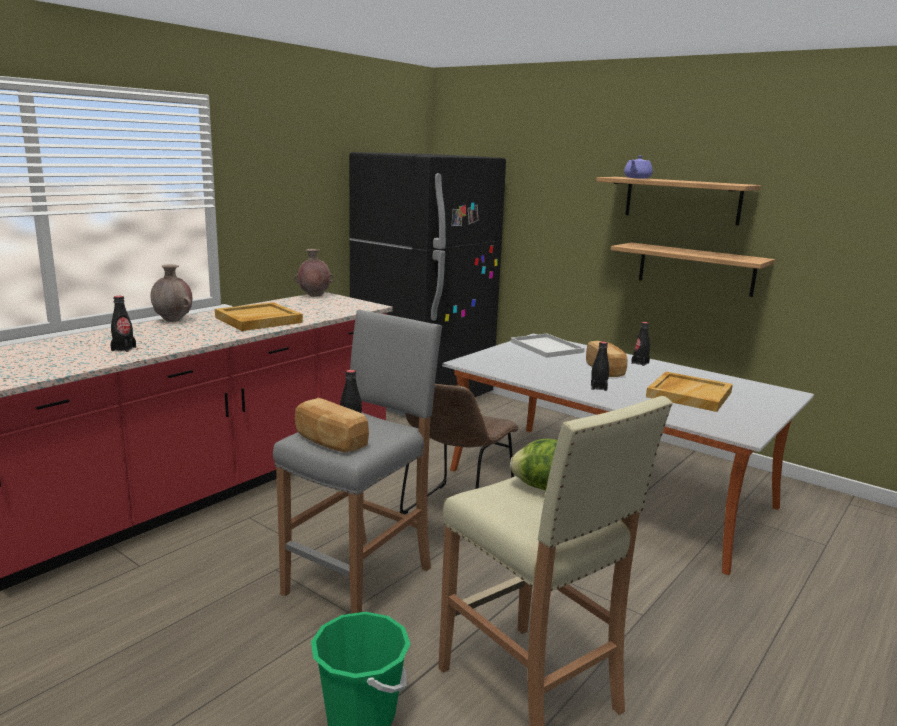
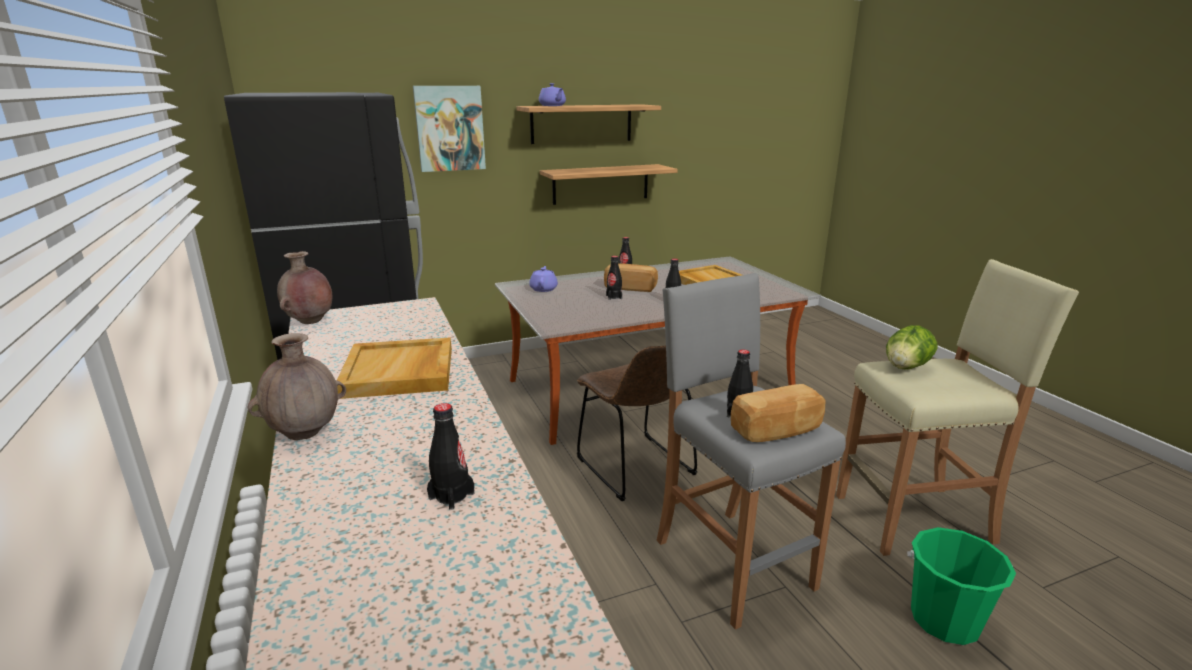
camera: 60 degrees left, 5 degrees up
white tray [511,334,585,358] -> purple teapot [529,266,558,292]
none -> picture [413,86,486,172]
none -> black bottle [606,256,622,300]

